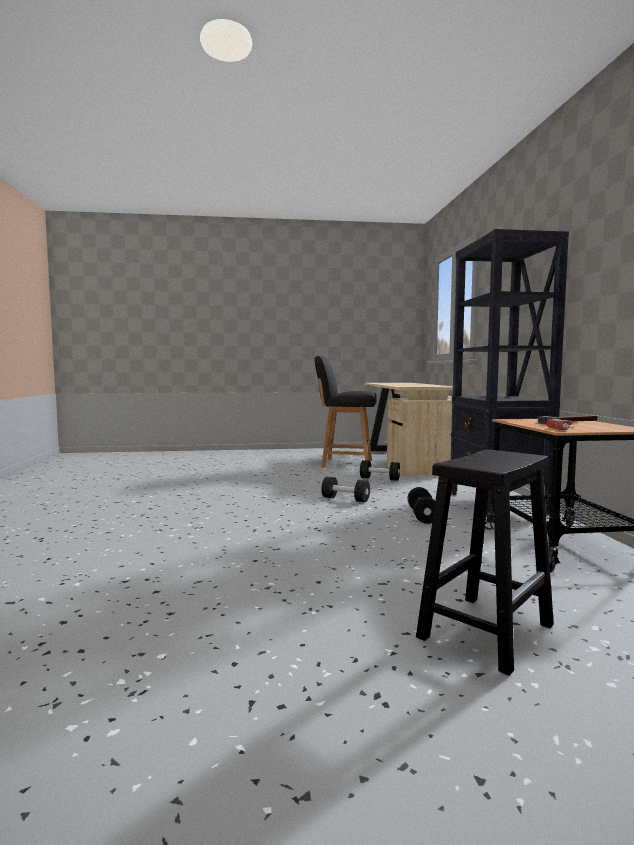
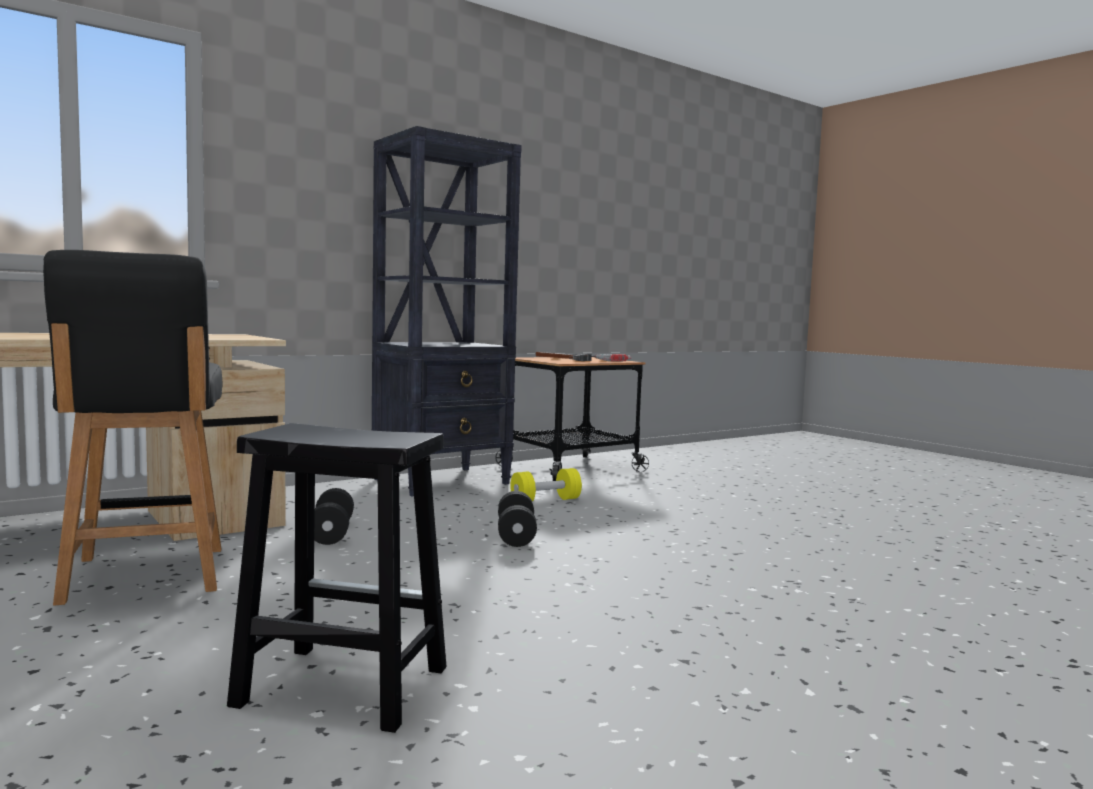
camera: 120 degrees left, 0 degrees up
black dumbbell [408,487,435,524] -> yellow dumbbell [510,468,582,502]
black stool [416,449,554,676] -> black stool moved to [227,423,447,733]

